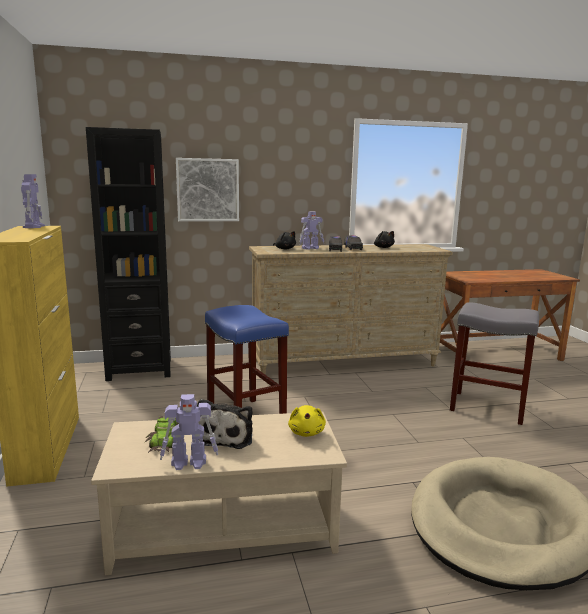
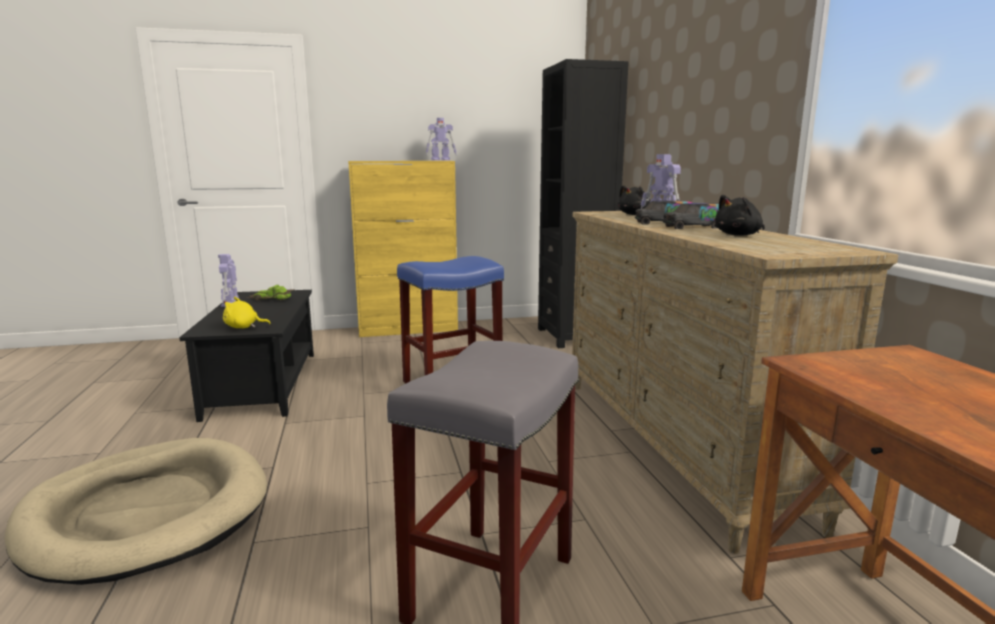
camera: 90 degrees right, 0 degrees up
beige coffee table [91,412,347,575] -> black coffee table [179,290,314,422]
picture [176,158,239,221] -> none
plush toy [197,399,252,449] -> none

